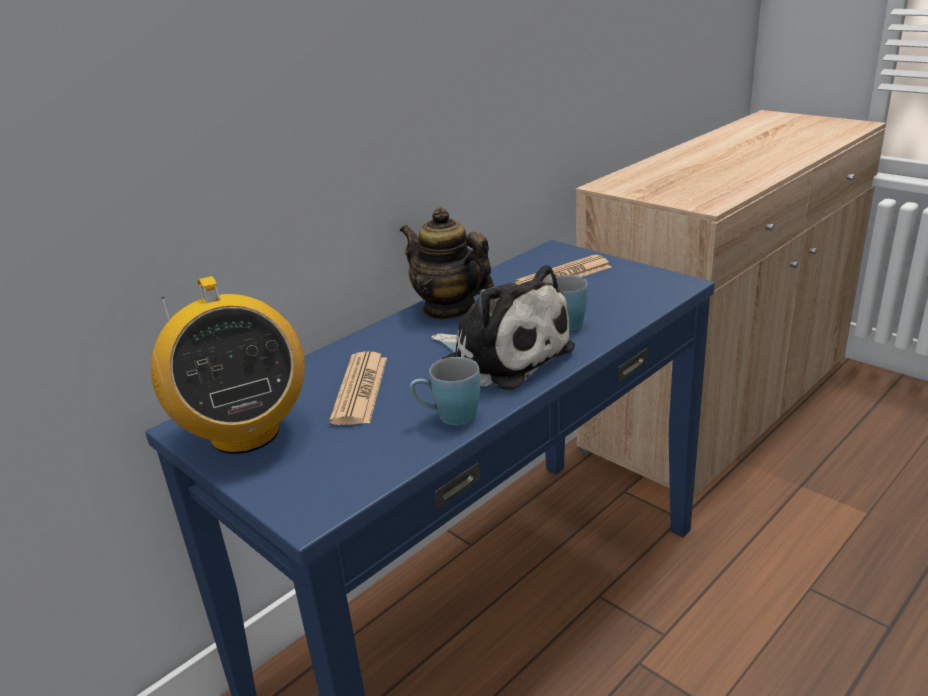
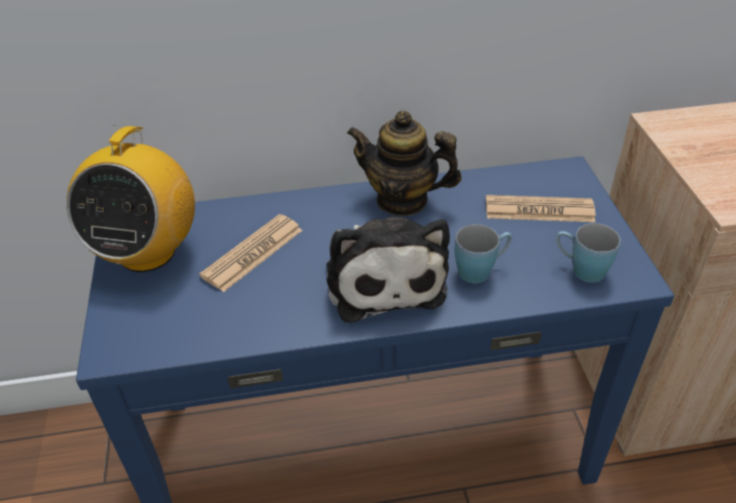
camera: 35 degrees right, 15 degrees up
teapot [400,207,494,320] -> teapot turned 60 degrees counterclockwise [347,111,462,216]
blue mug [410,357,480,425] -> blue mug moved to [556,223,621,282]

